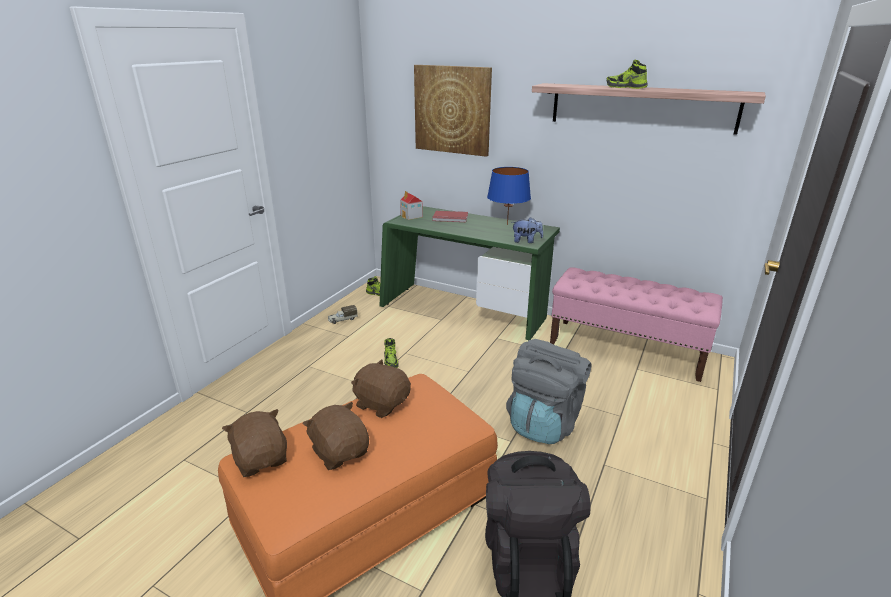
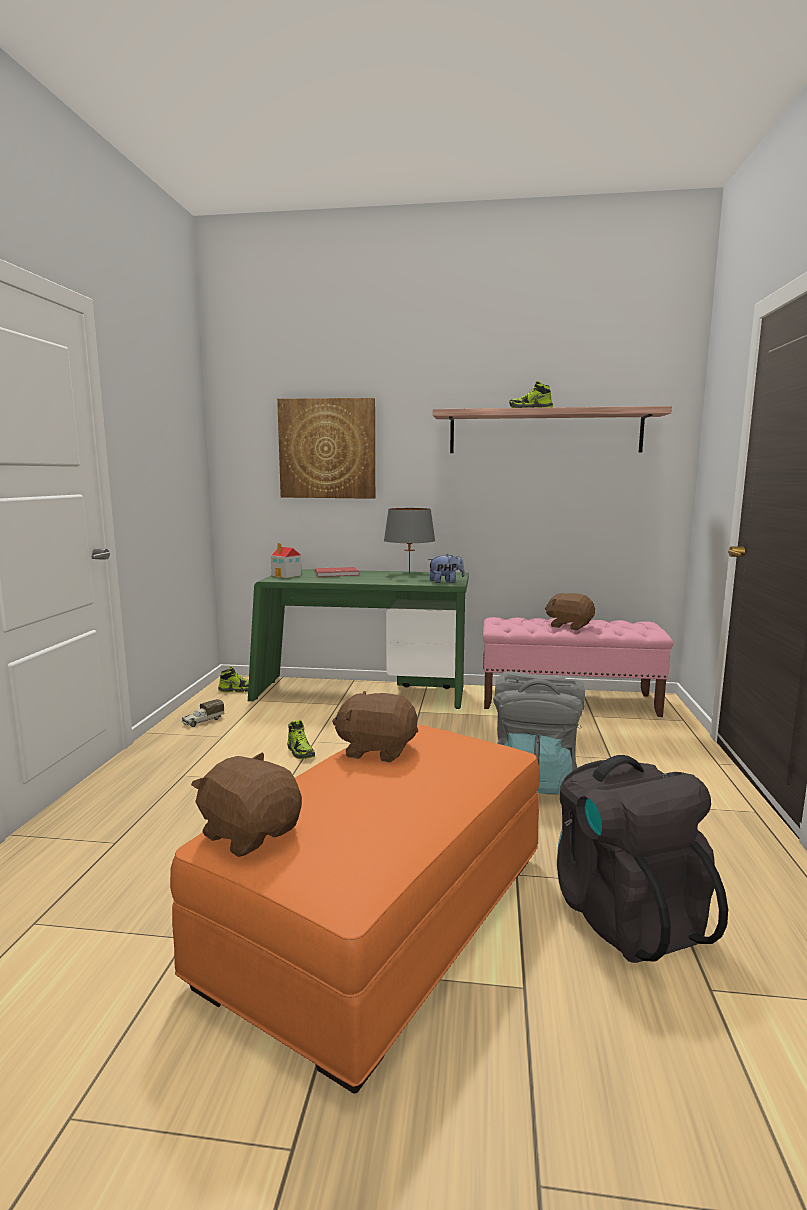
camera: 20 degrees left, 15 degrees down
brown plush toy [303,402,369,470] -> brown plush toy moved to [545,593,595,630]
blue table lamp [487,167,531,225] -> grey table lamp [384,508,435,574]

